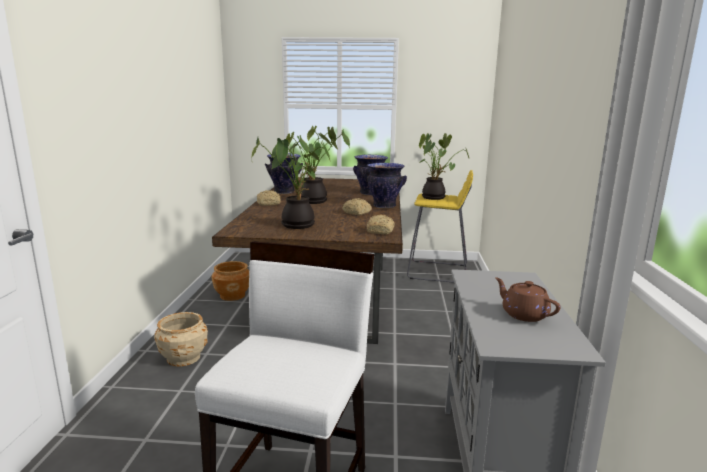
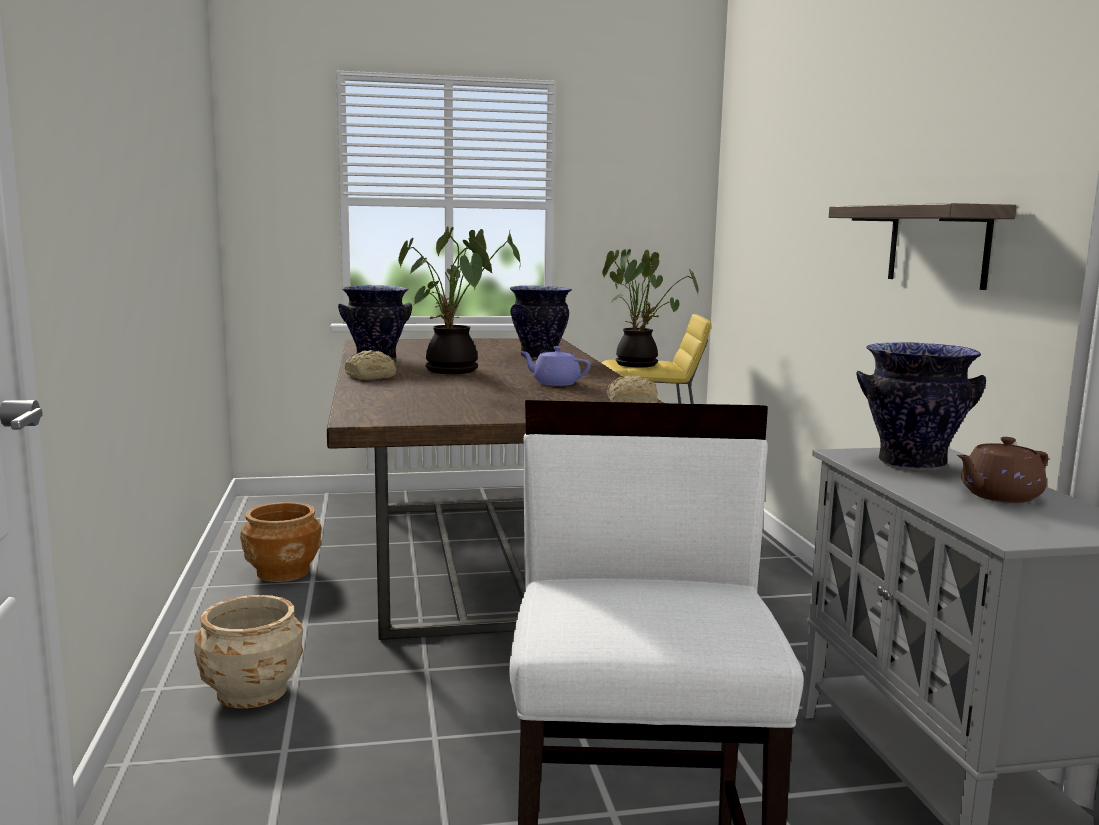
camera: 15 degrees left, 5 degrees down
potted plant [251,135,330,229] -> none
bread [343,198,372,215] -> purple teapot [520,346,591,386]
vase [364,163,407,208] -> vase moved to [856,342,986,470]
brown teapot [495,277,561,322] -> brown teapot turned 60 degrees counterclockwise [957,437,1048,503]
none -> shelf [829,203,1016,290]

